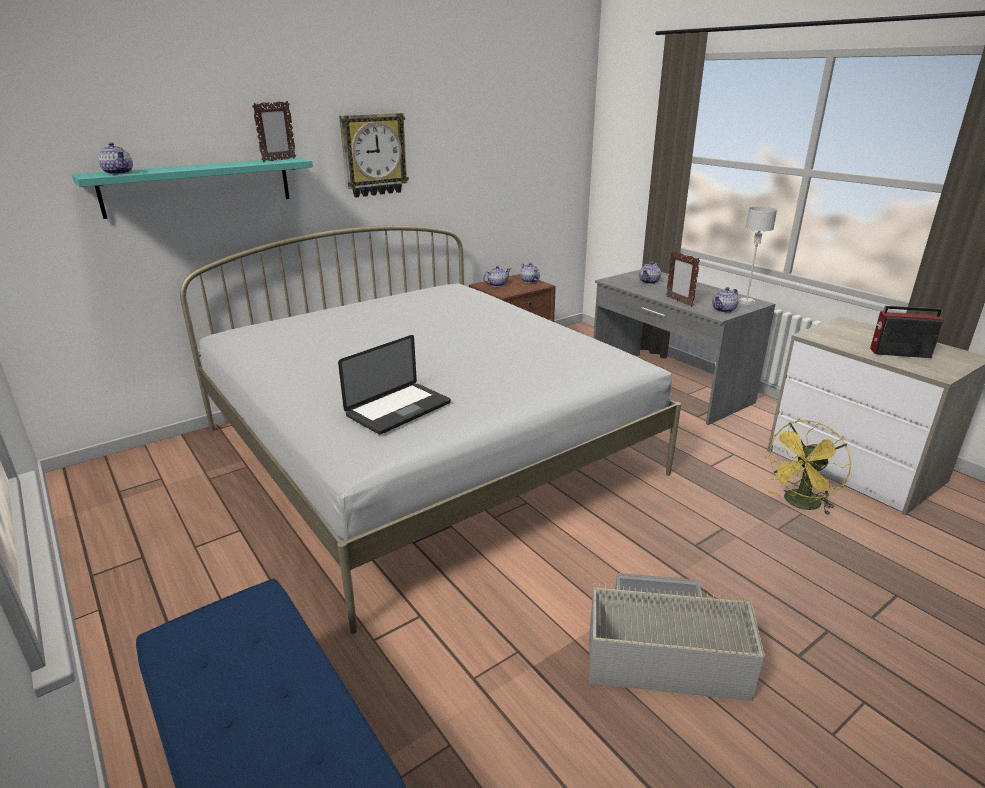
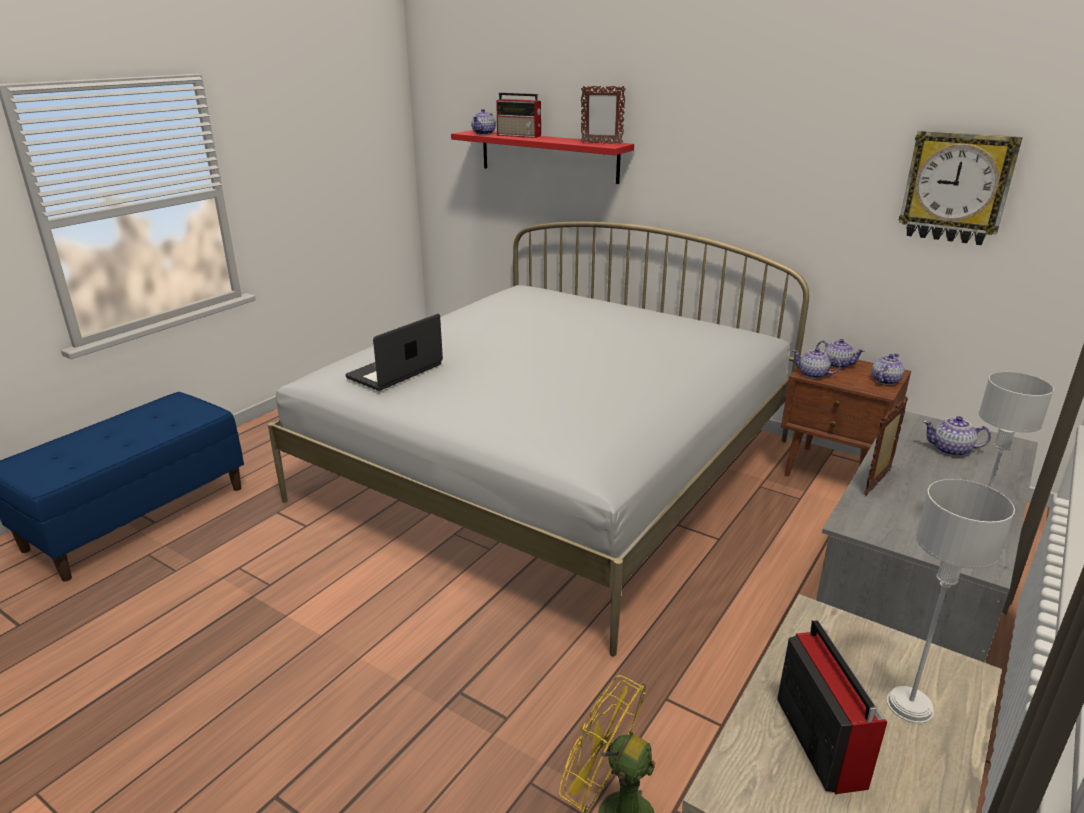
camera: 70 degrees right, 0 degrees up
turquoise shelf [72,157,313,219] -> red shelf [451,130,634,184]
laptop [338,335,451,435] -> laptop turned 105 degrees clockwise [345,314,443,391]
wall clock [339,113,409,198] -> wall clock moved to [899,131,1023,245]
grey storage box [589,573,765,702] -> none
teapot [712,287,738,313] -> teapot moved to [792,348,841,379]
none -> radio [496,93,542,138]
none -> grey table lamp [886,479,1015,723]

